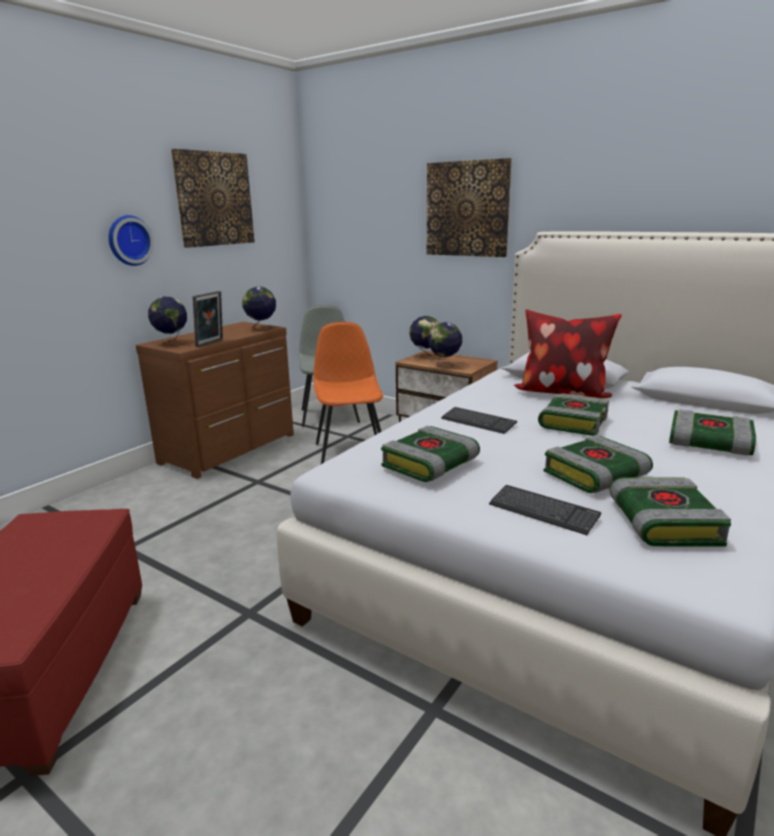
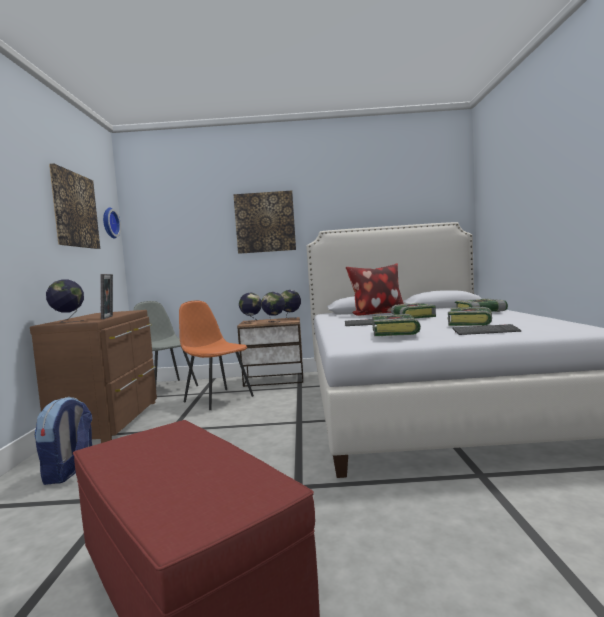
camera: 35 degrees left, 15 degrees down
wall clock [108,215,154,266] -> wall clock moved to [103,208,121,238]
globe [242,287,276,331] -> globe moved to [281,290,301,319]
book [609,477,731,546] -> none
none -> backpack [34,397,92,485]

